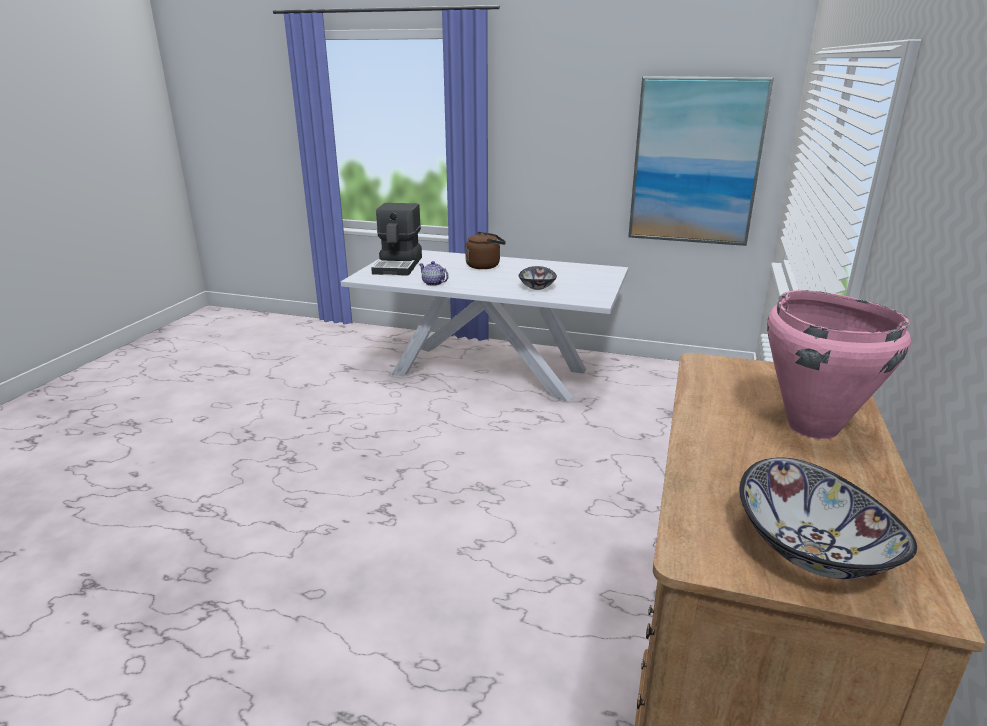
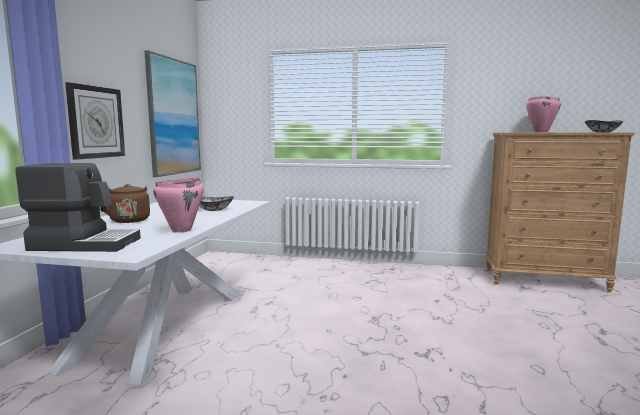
camera: 95 degrees left, 15 degrees down
teapot [419,261,449,286] -> pink cooking pot [153,177,204,233]
none -> wall clock [65,82,125,160]

